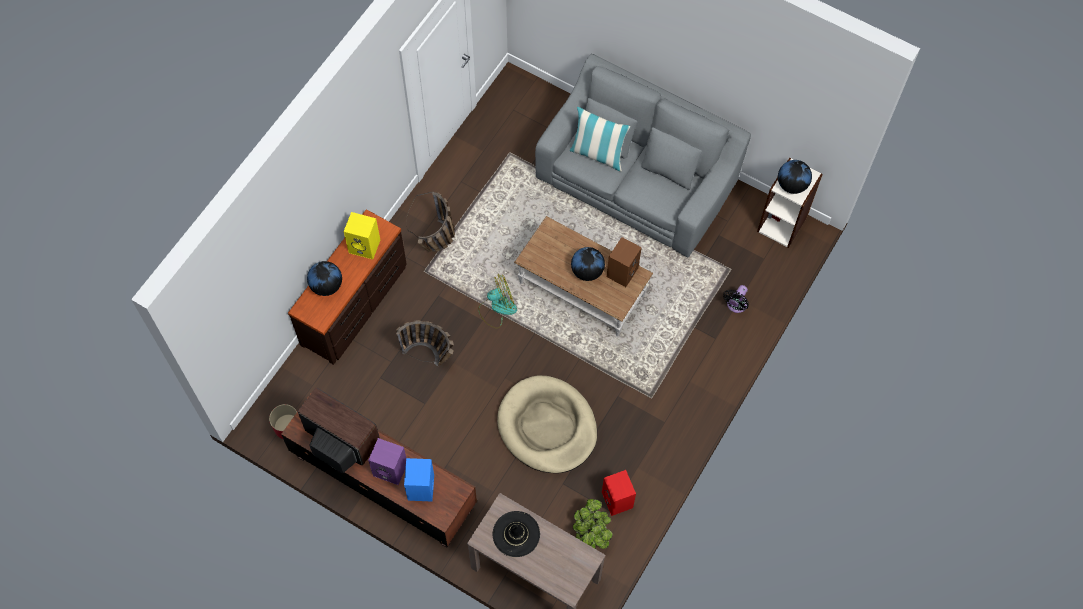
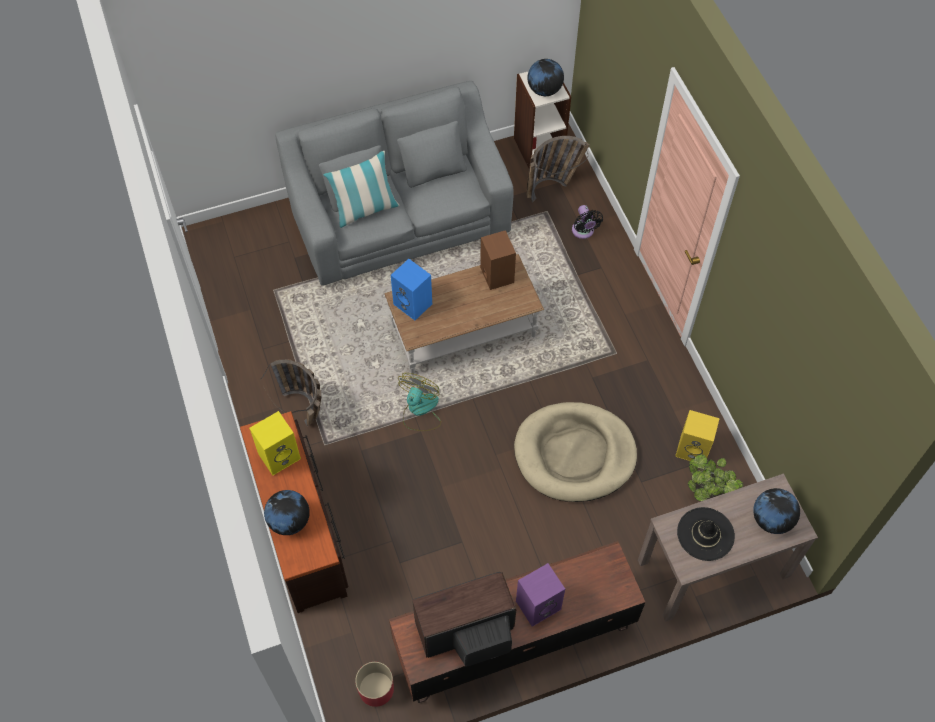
camera: 50 degrees left, 5 degrees down
basket [396,320,454,366] -> basket moved to [526,136,589,202]
blue speaker [404,458,434,502] -> blue speaker moved to [391,259,432,320]
globe [571,247,605,281] -> globe moved to [753,488,800,534]
red speaker [602,470,636,516] -> yellow speaker [675,410,720,461]

